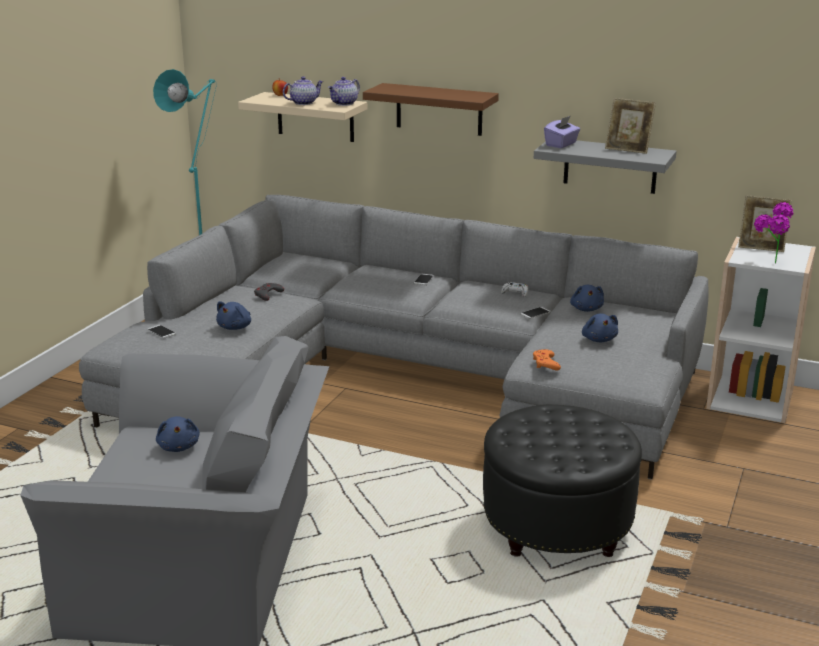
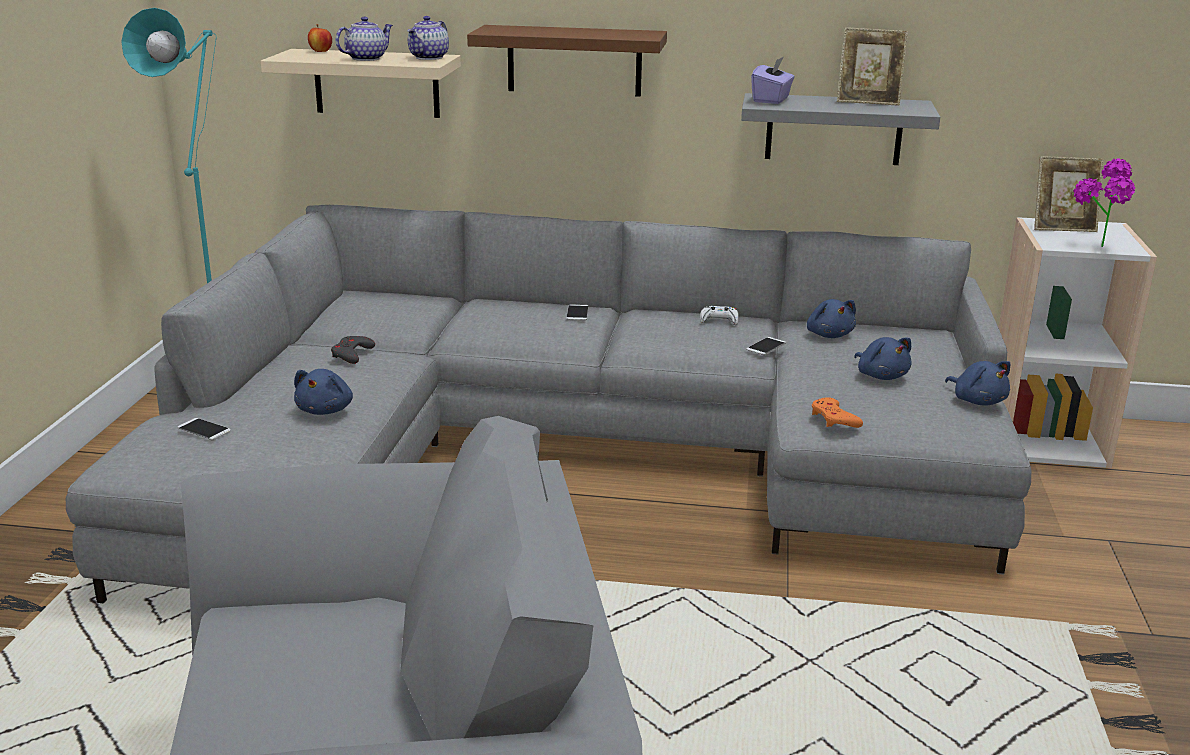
camera: 15 degrees left, 0 degrees up
blue plush toy [156,416,200,452] -> blue plush toy moved to [945,361,1011,405]
black ottoman [483,404,642,557] -> none

